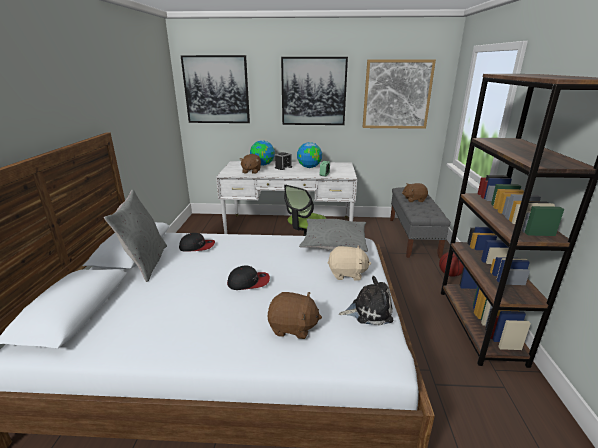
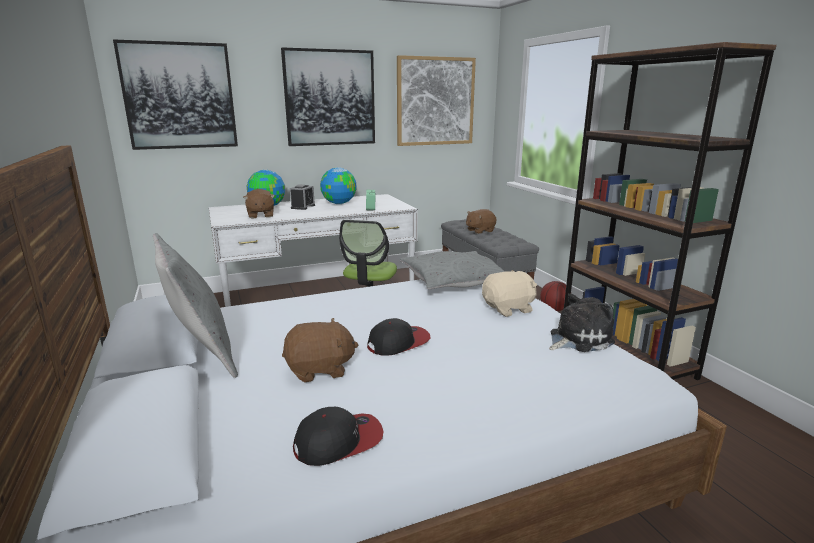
camera: 25 degrees left, 5 degrees down
cap [179,233,215,252] -> cap moved to [293,407,384,466]
brown plush toy [268,292,322,339] -> brown plush toy moved to [282,318,359,382]

